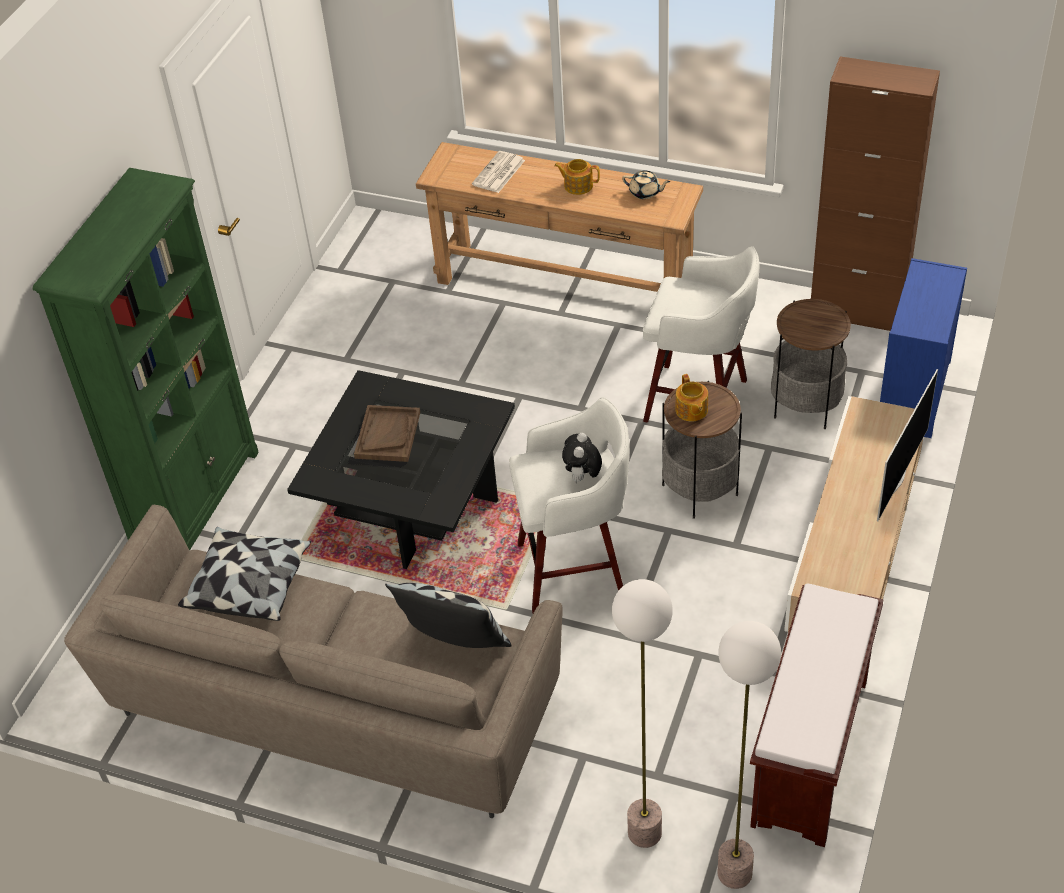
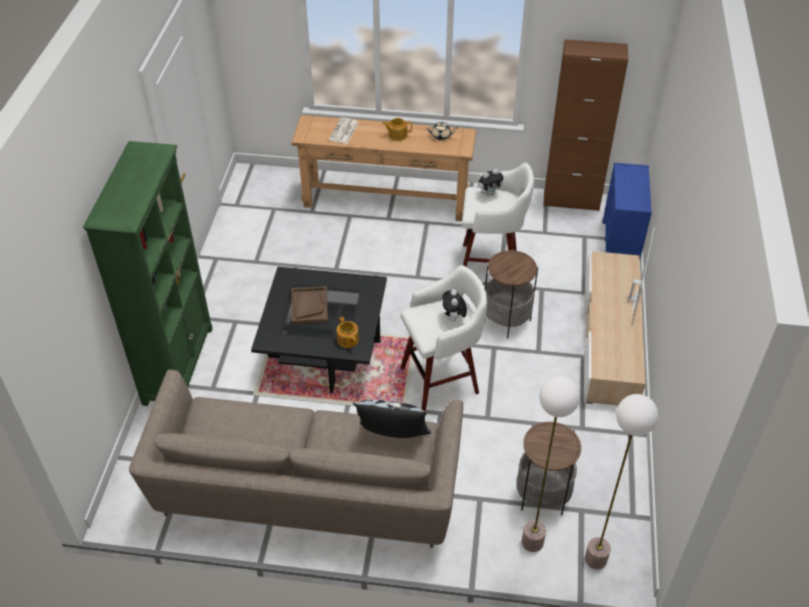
camera: 15 degrees left, 0 degrees up
pillow [178,527,311,621] -> none
teapot [675,374,708,422] -> teapot moved to [337,316,359,348]
brown bench [750,584,883,847] -> none
side table [771,299,851,429] -> side table moved to [517,422,581,516]
none -> plush toy [479,169,504,196]

